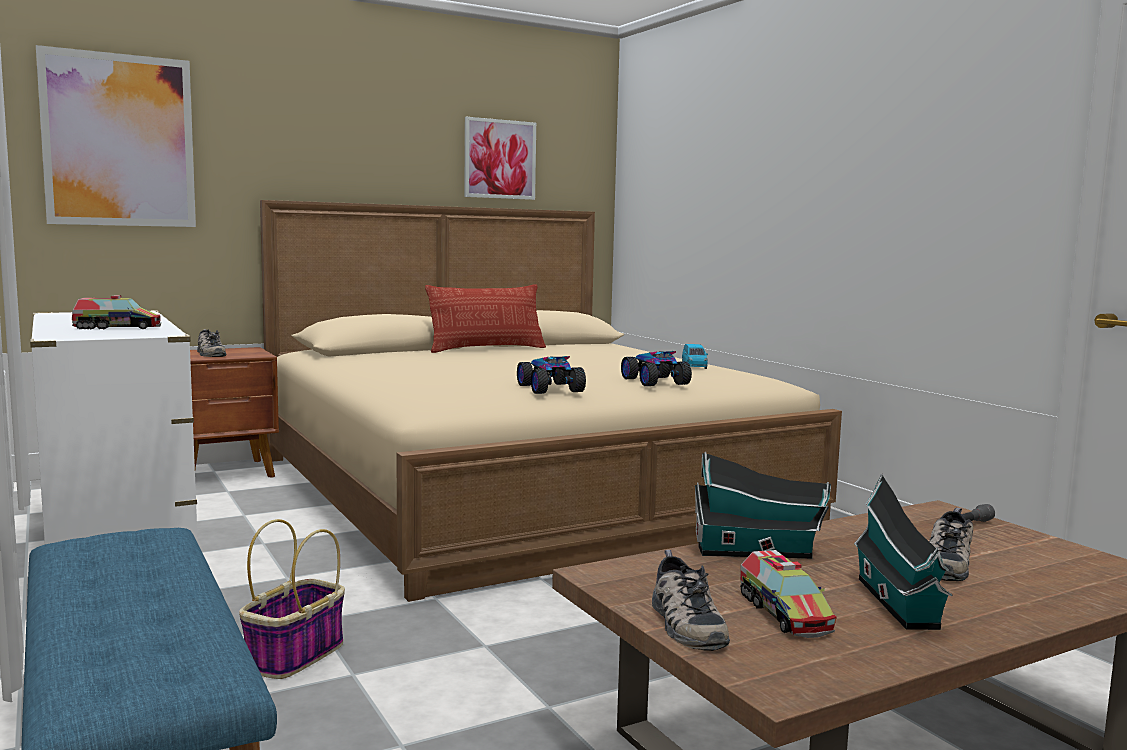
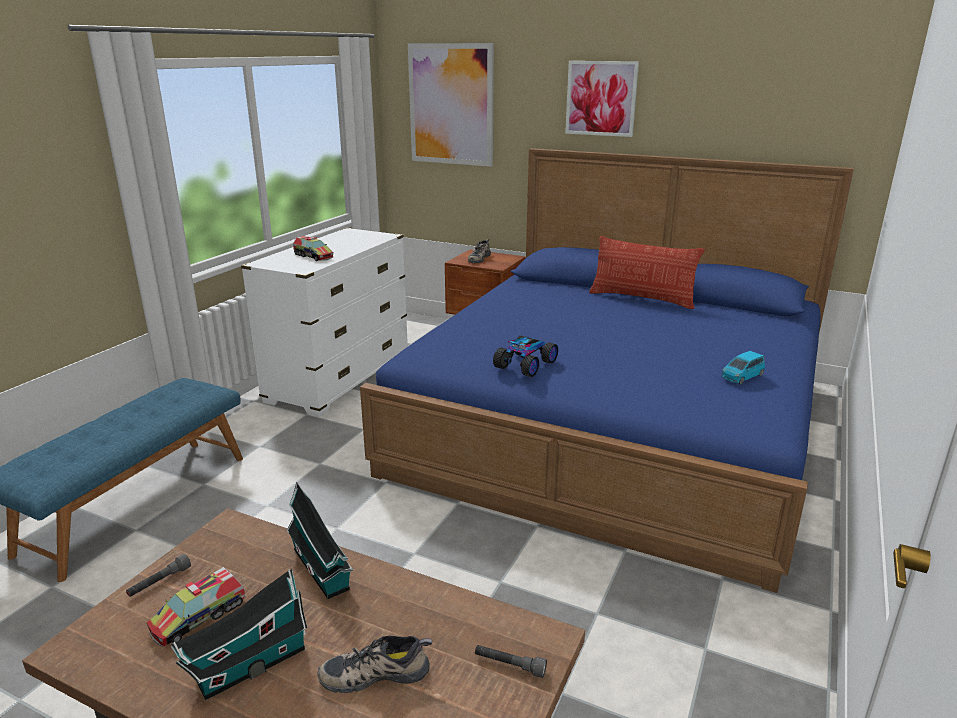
camera: 55 degrees right, 15 degrees up
basket [239,519,345,679] -> none
beige bed [260,200,842,602] -> blue bed [360,148,854,593]
picture [464,117,536,200] -> picture moved to [565,61,639,137]
toy car [621,351,692,386] -> none
shoe [652,550,730,651] -> grey flashlight [126,554,191,597]

